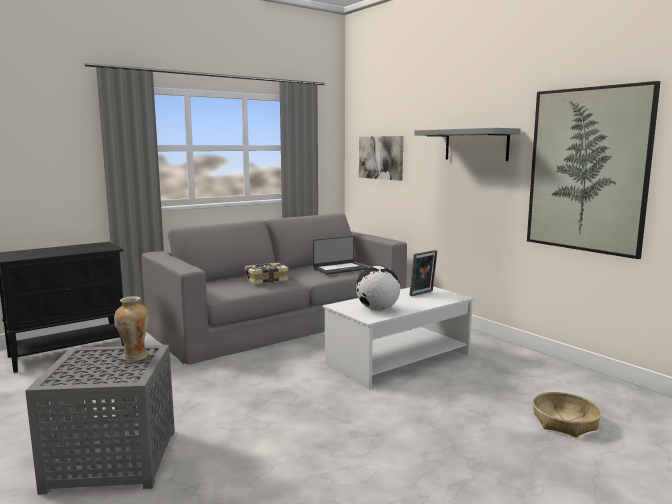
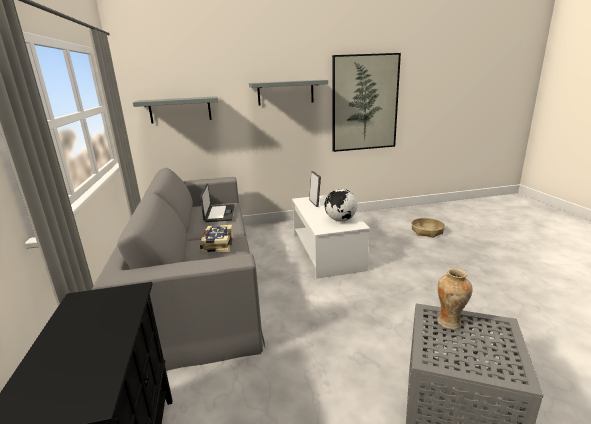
camera: 65 degrees left, 10 degrees up
picture [359,136,403,181] -> grey shelf [133,96,218,123]

